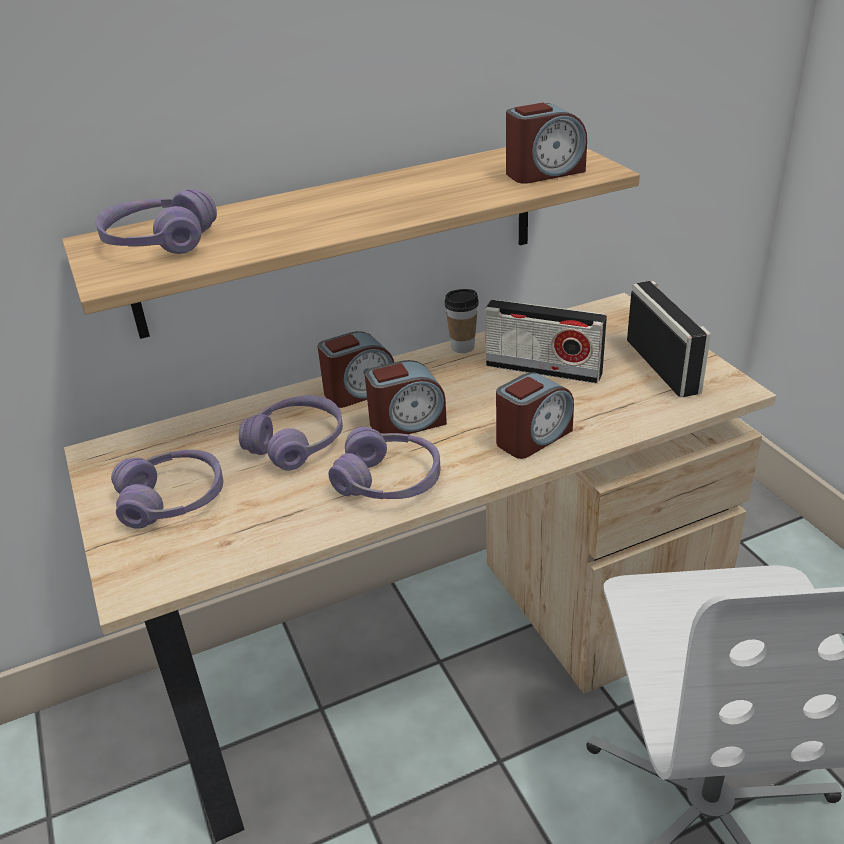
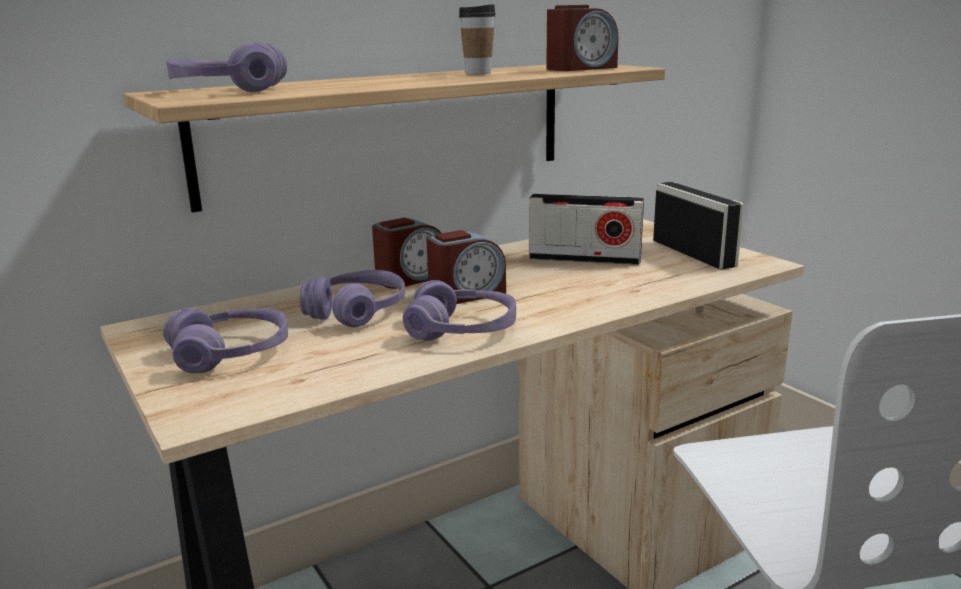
camera: 10 degrees left, 15 degrees down
cup [444,289,479,353] -> cup moved to [459,4,496,74]
alarm clock [496,372,574,459] -> none

